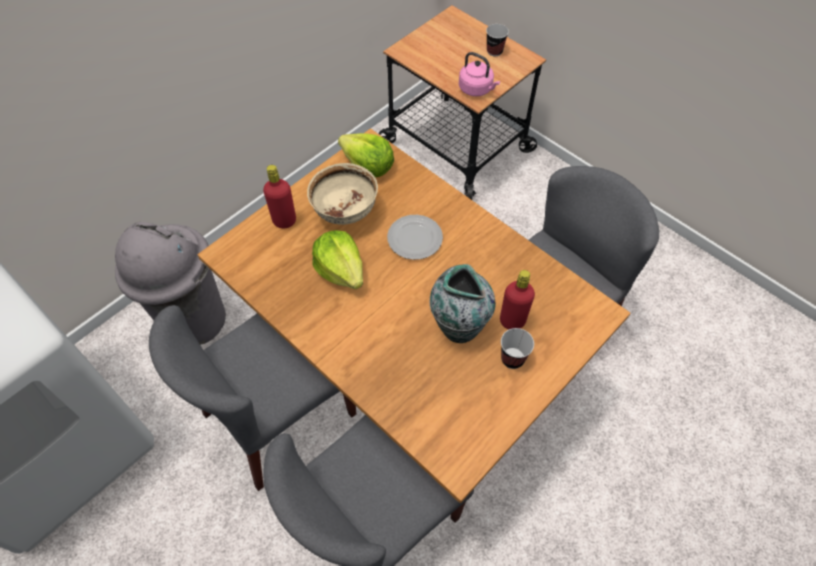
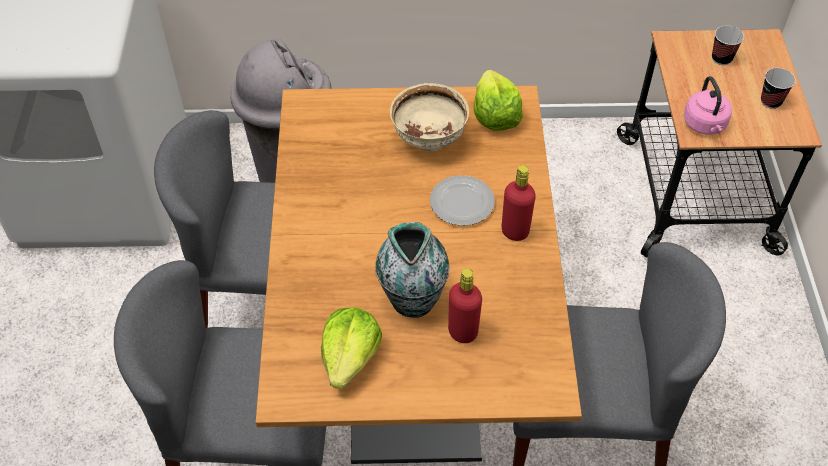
camera: 45 degrees right, 5 degrees down
red bottle [263,165,296,228] -> red bottle moved to [501,165,536,241]
lettuce [312,230,363,289] -> lettuce moved to [321,307,382,389]
cup [501,328,534,369] -> cup moved to [712,25,744,65]

